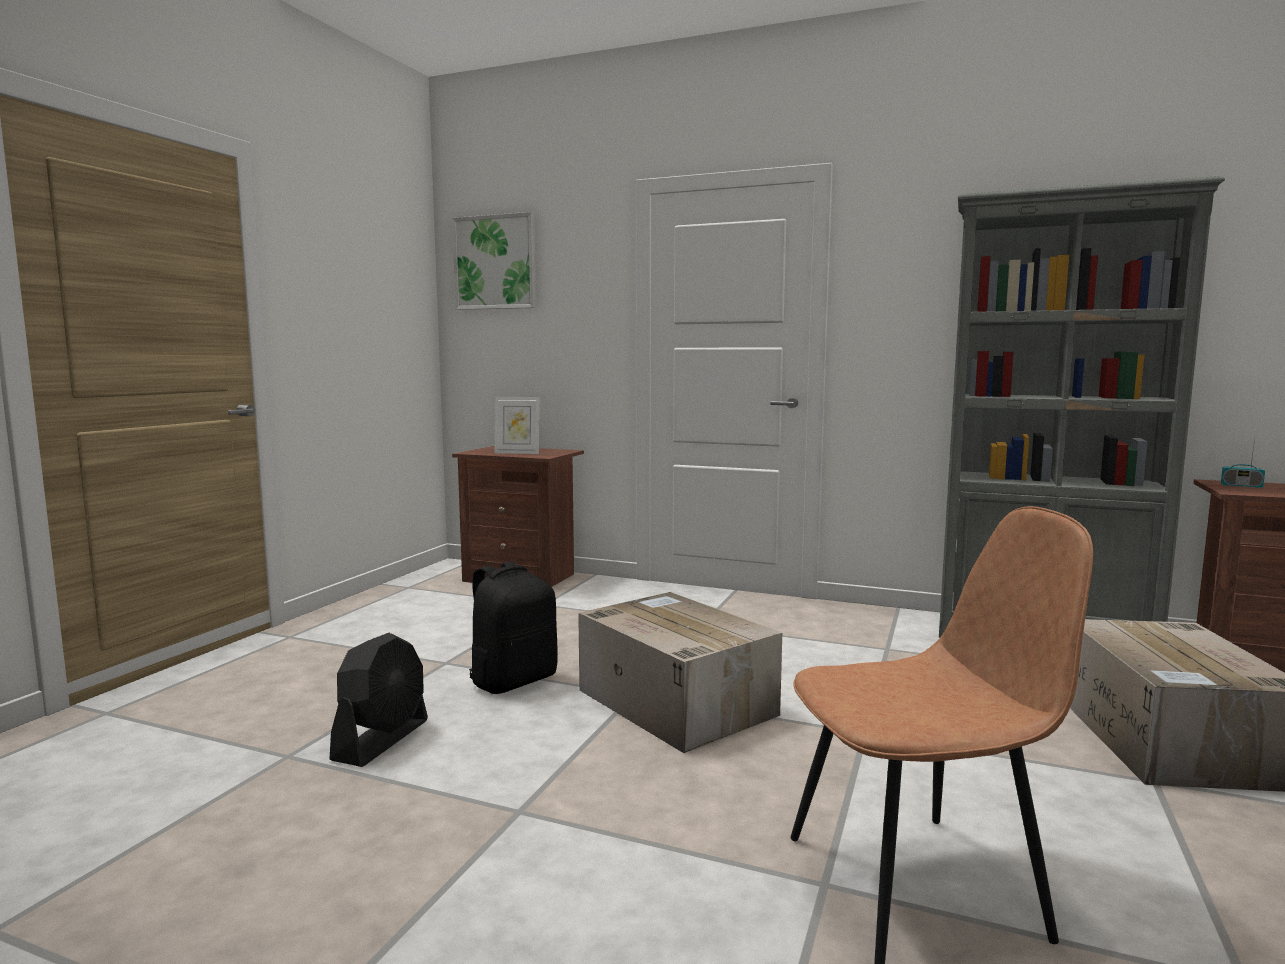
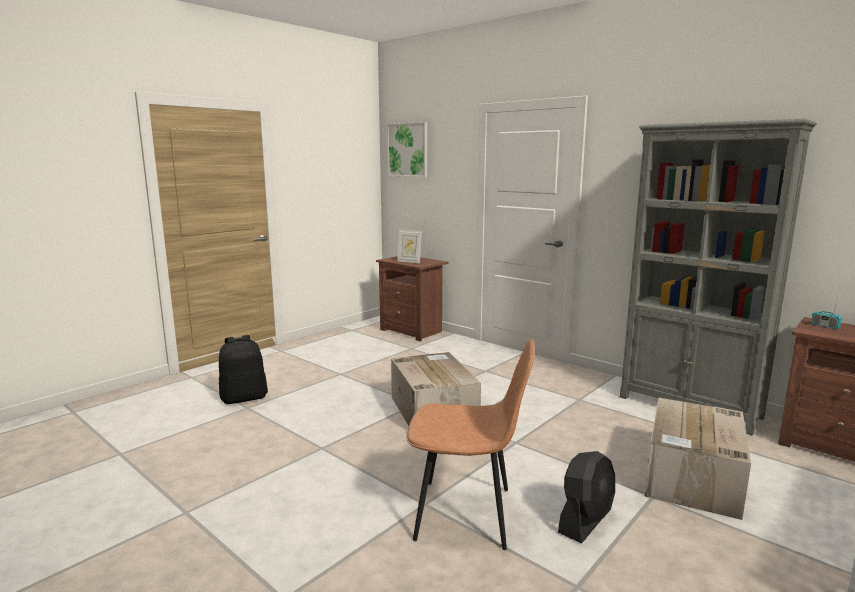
camera: 20 degrees right, 5 degrees up
black fan [329,633,428,767] -> black fan moved to [558,451,615,543]
black backpack [469,561,558,694] -> black backpack moved to [219,335,268,404]

